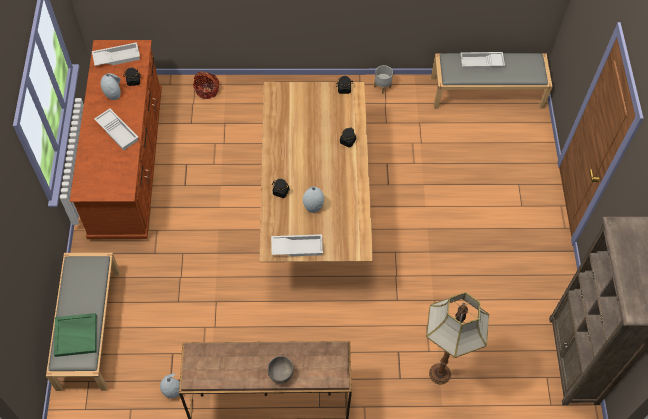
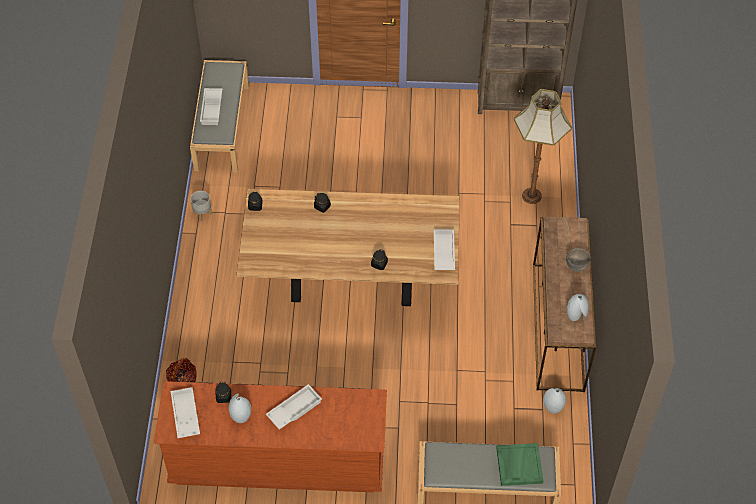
camera: 85 degrees left, 5 degrees down
grey vase [303,186,324,213] -> grey vase moved to [567,294,589,321]

